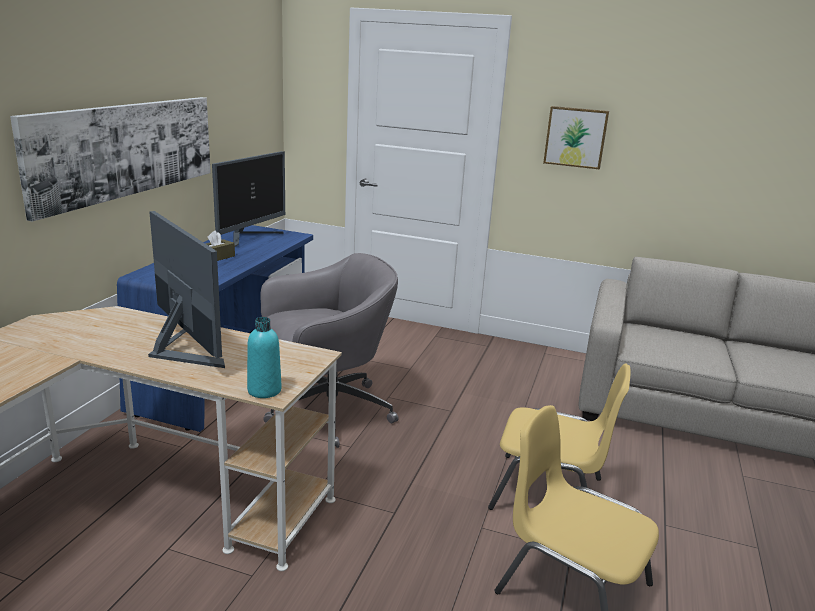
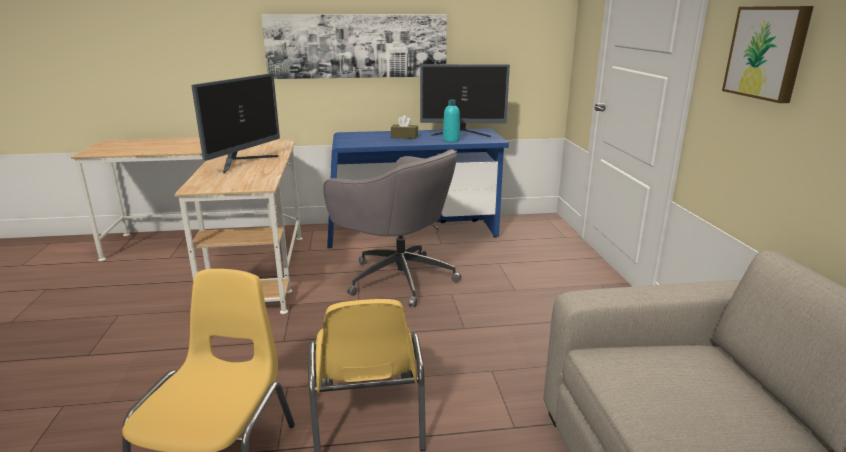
camera: 65 degrees right, 0 degrees up
turquoise bottle [247,317,281,398] -> turquoise bottle moved to [443,100,460,142]

